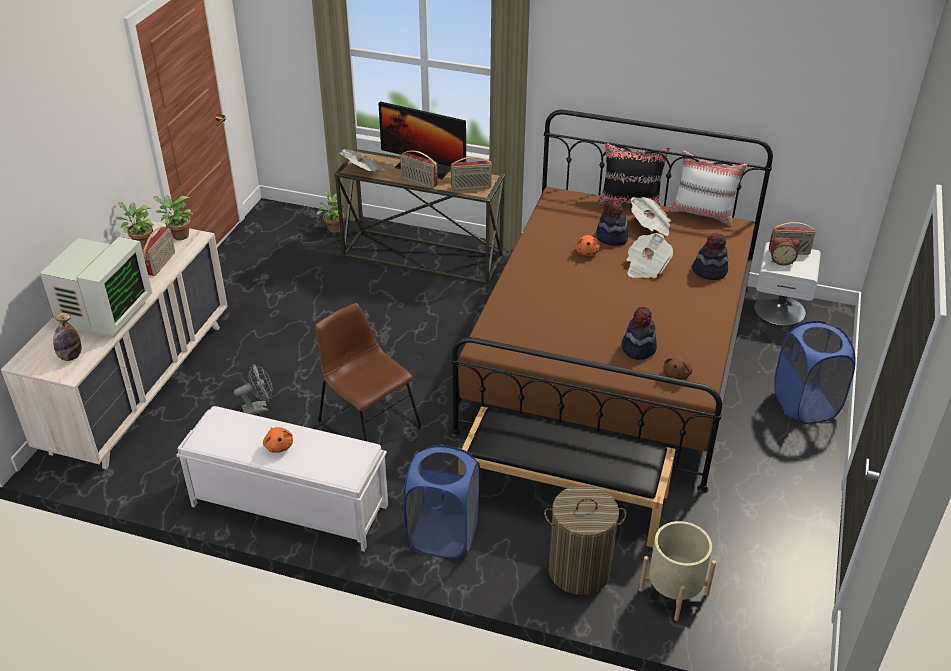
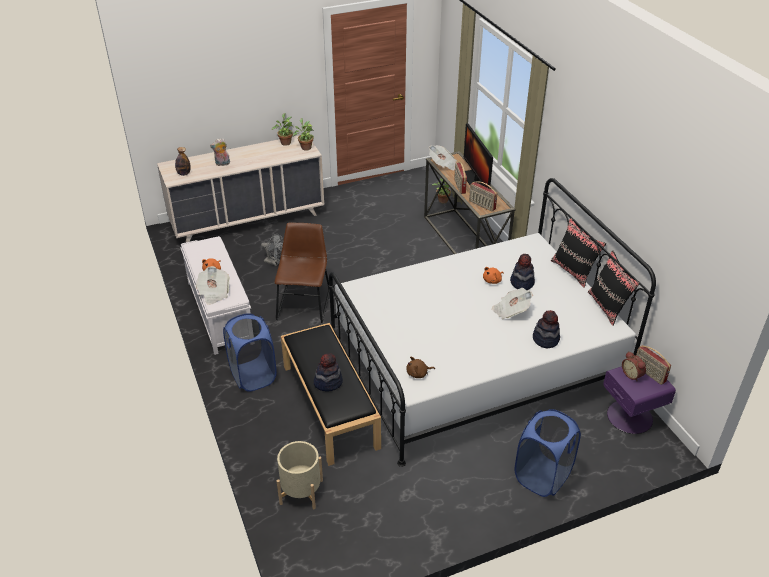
camera: 50 degrees right, 0 degrees up
monitor [40,237,152,338] -> plush toy [210,138,230,166]
radio [142,227,175,276] -> none
brown bed [451,110,773,493] -> white bed [328,178,656,467]
laundry basket [544,485,626,595] -> none
hat [622,307,657,360] -> hat moved to [314,353,343,392]
newspaper [631,197,671,236] -> newspaper moved to [196,266,230,305]
white pillow [670,151,747,226] -> black pillow [588,250,640,326]
white nightstand [754,242,821,326] -> purple nightstand [603,366,676,434]

